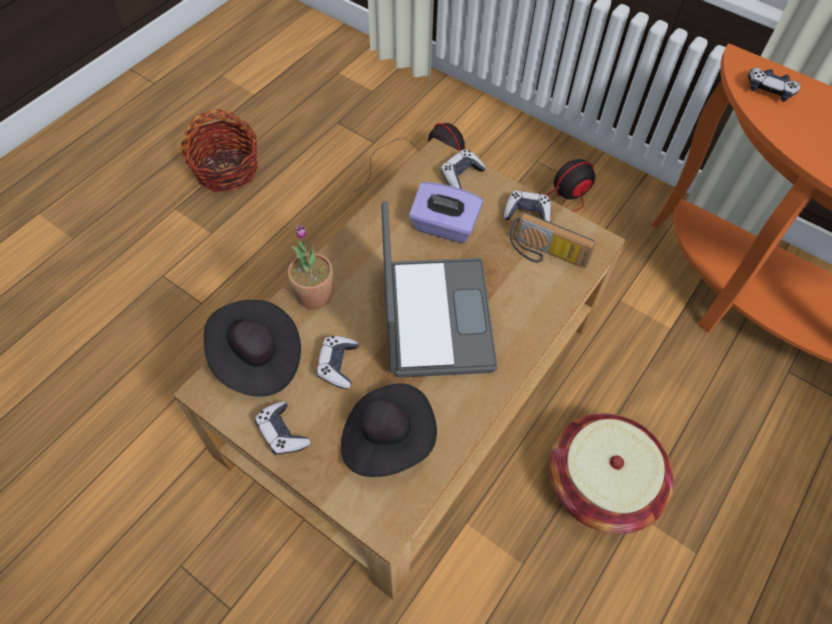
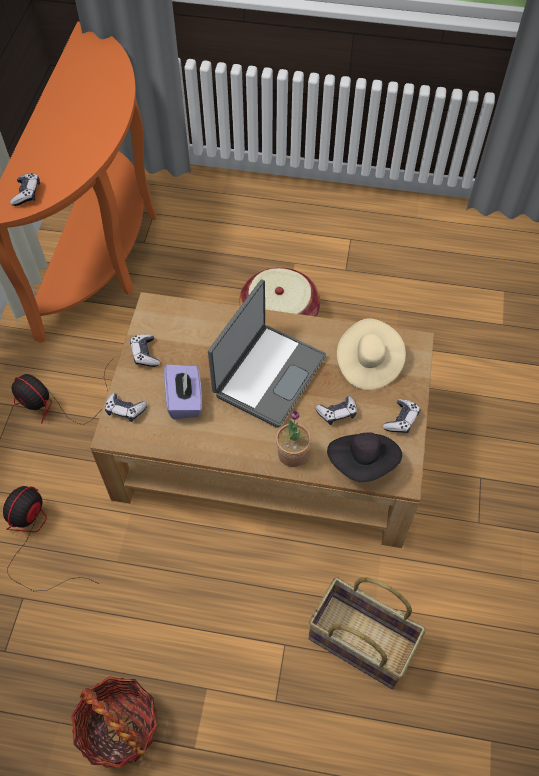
camera: 115 degrees left, 0 degrees up
black hat [341,383,437,477] -> beige hat [337,318,406,390]
laptop [381,201,497,378] -> laptop turned 150 degrees clockwise [208,279,326,428]
radio [510,212,596,268] -> none
none -> basket [308,577,426,689]

